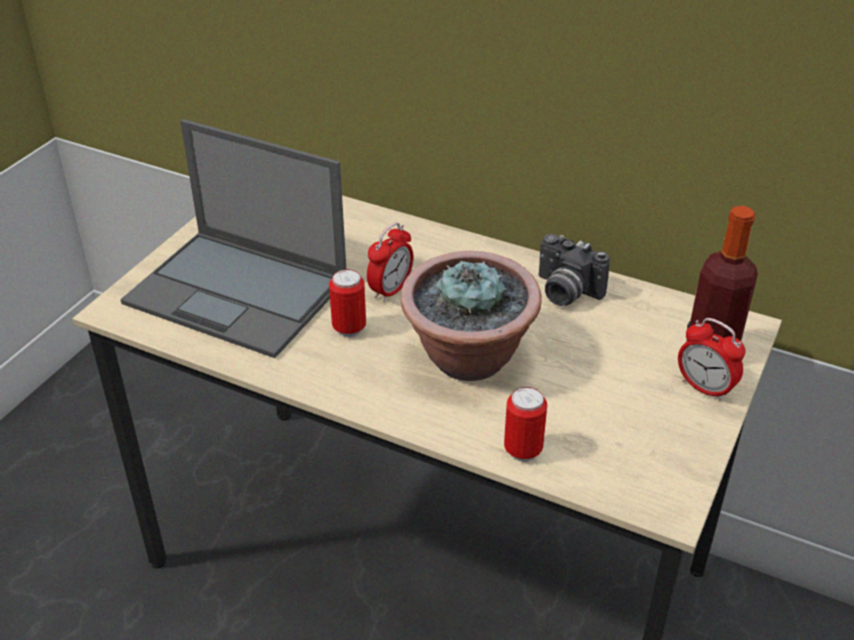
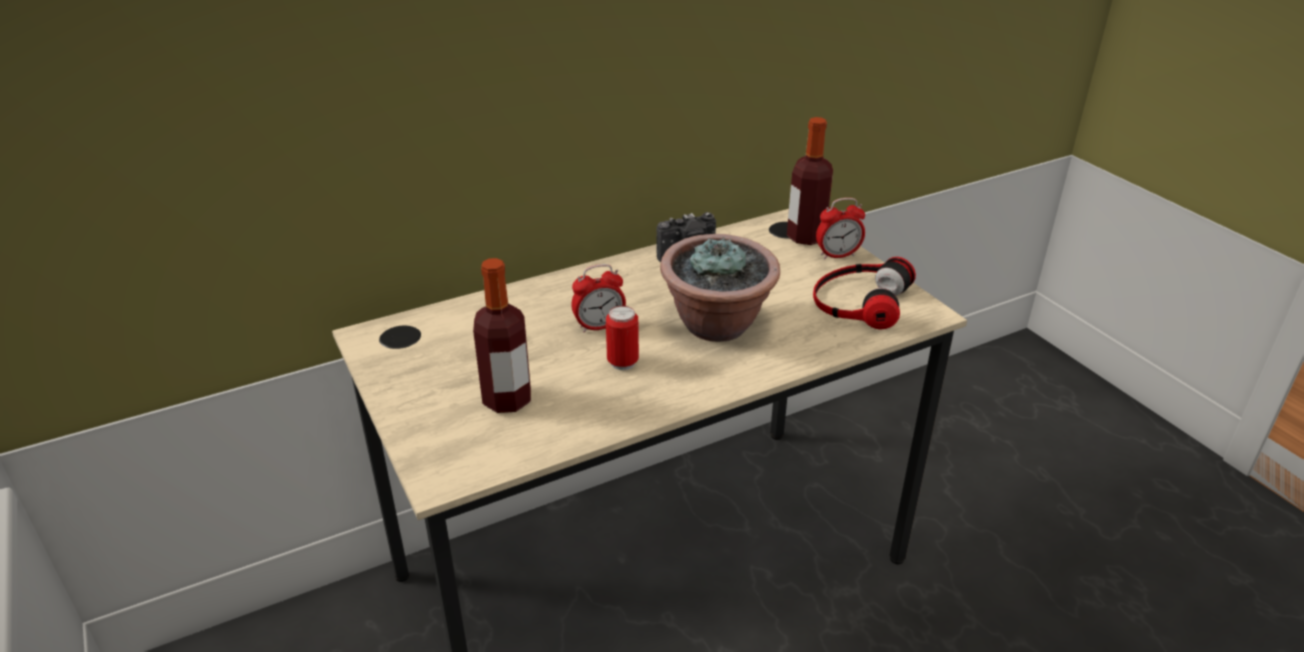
camera: 55 degrees left, 5 degrees down
laptop [120,119,346,358] -> bottle [473,258,531,413]
alarm clock [367,222,414,302] -> alarm clock turned 90 degrees clockwise [572,264,626,333]
can [504,387,547,462] -> none
none -> headphones [813,257,916,329]

